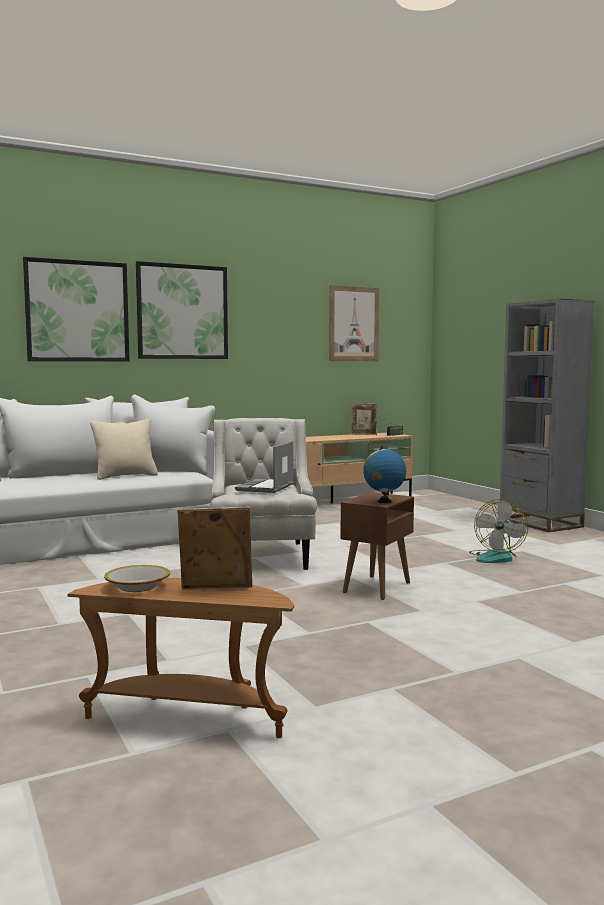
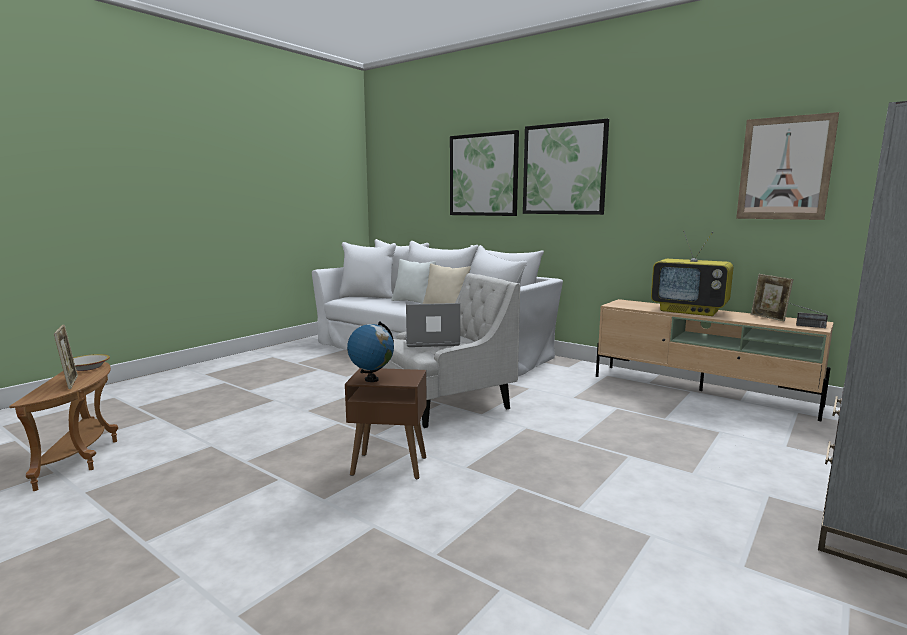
camera: 65 degrees right, 5 degrees up
fan [469,499,528,563] -> none
none -> white pillow [391,259,436,304]
none -> television [651,230,733,316]

